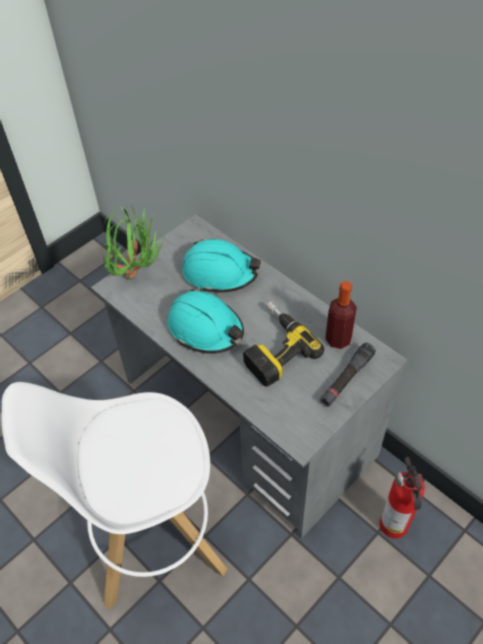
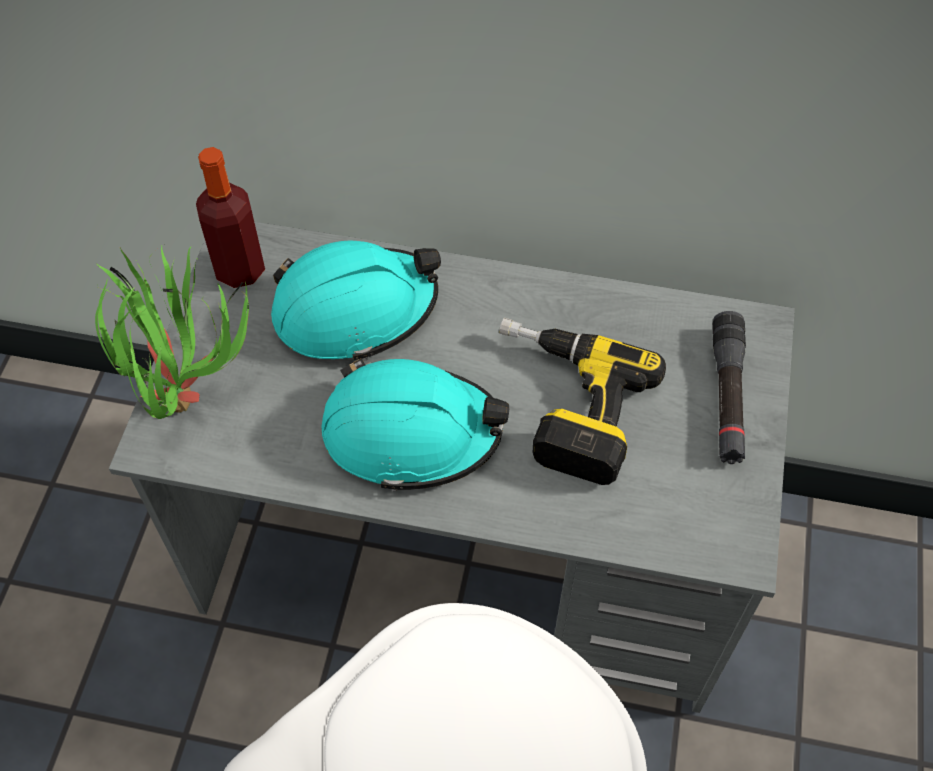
camera: 35 degrees left, 5 degrees up
bottle [325,281,357,349] -> bottle moved to [196,147,265,288]
fire extinguisher [380,457,425,539] -> none

